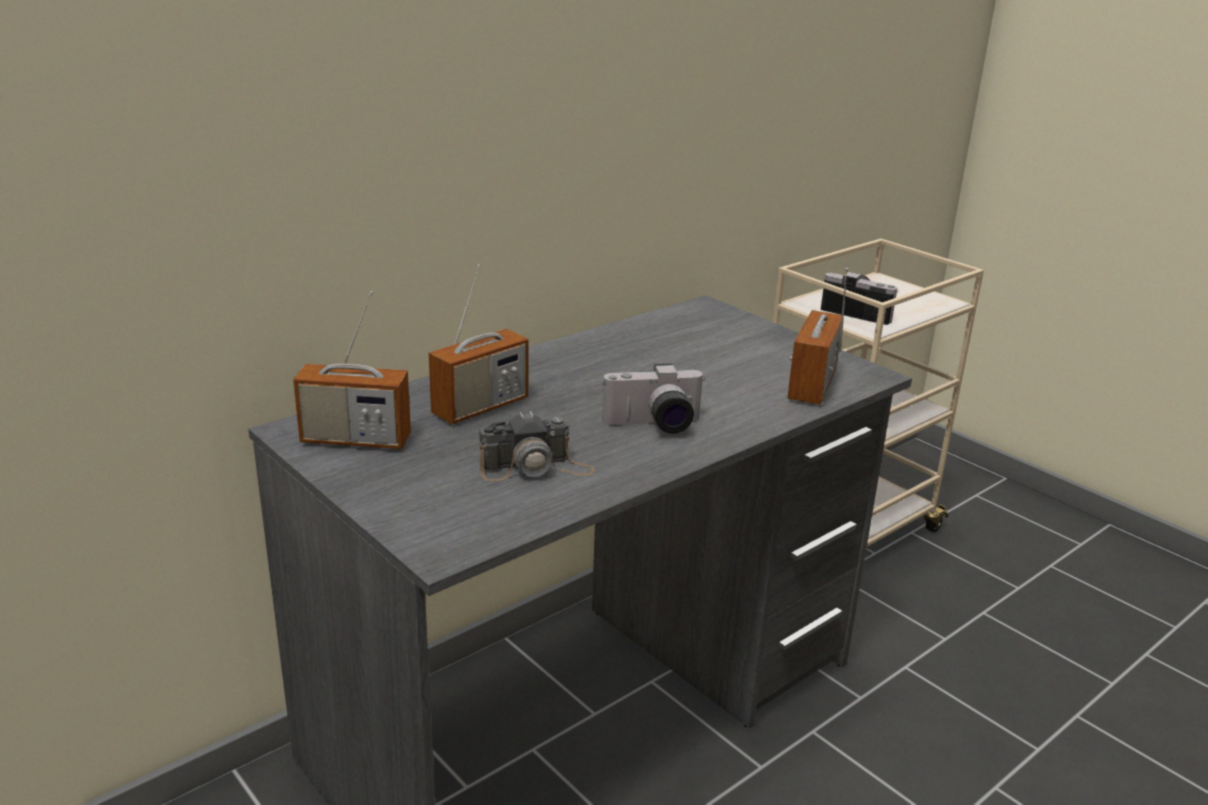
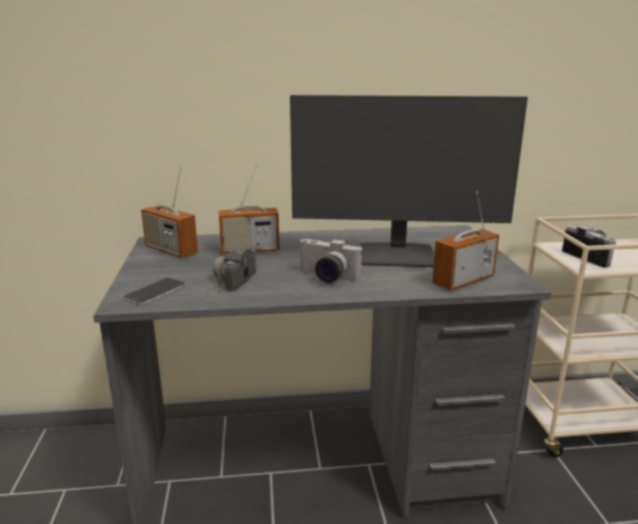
camera: 35 degrees right, 5 degrees down
camera [479,411,595,481] -> camera turned 90 degrees clockwise [200,248,256,294]
none -> phone [122,277,187,305]
none -> monitor [290,95,528,267]

